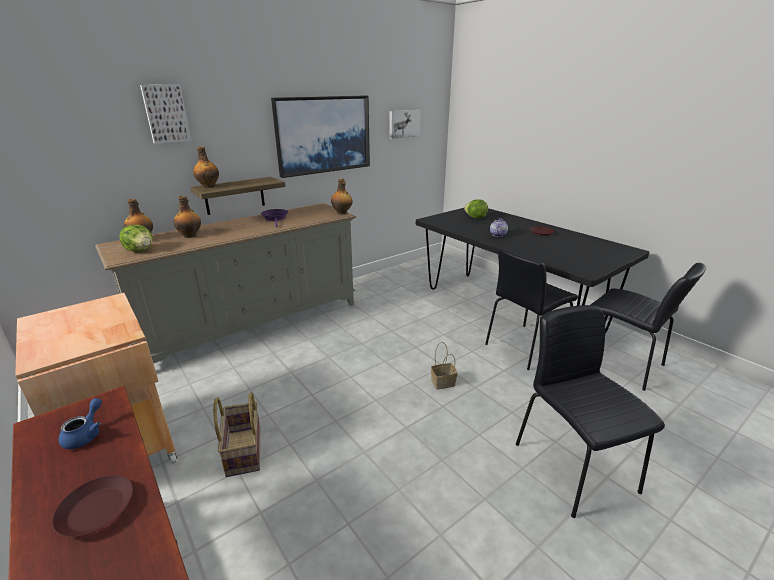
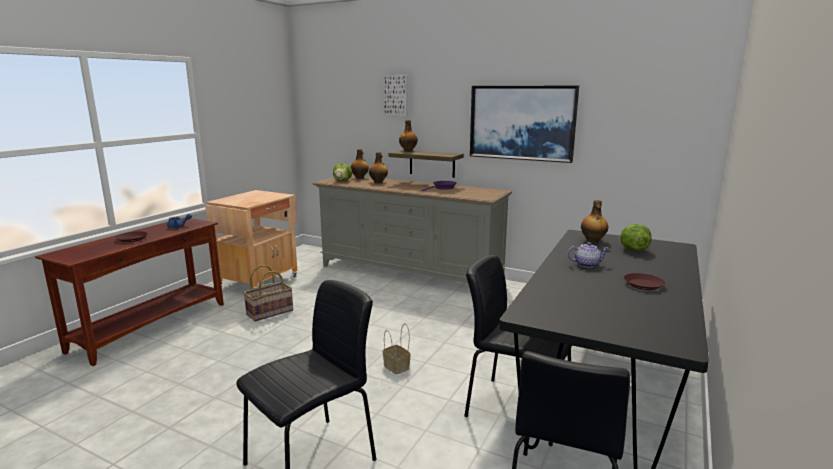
camera: 65 degrees right, 10 degrees down
bottle [331,178,353,214] -> bottle moved to [581,200,608,243]
picture [390,110,421,139] -> none

